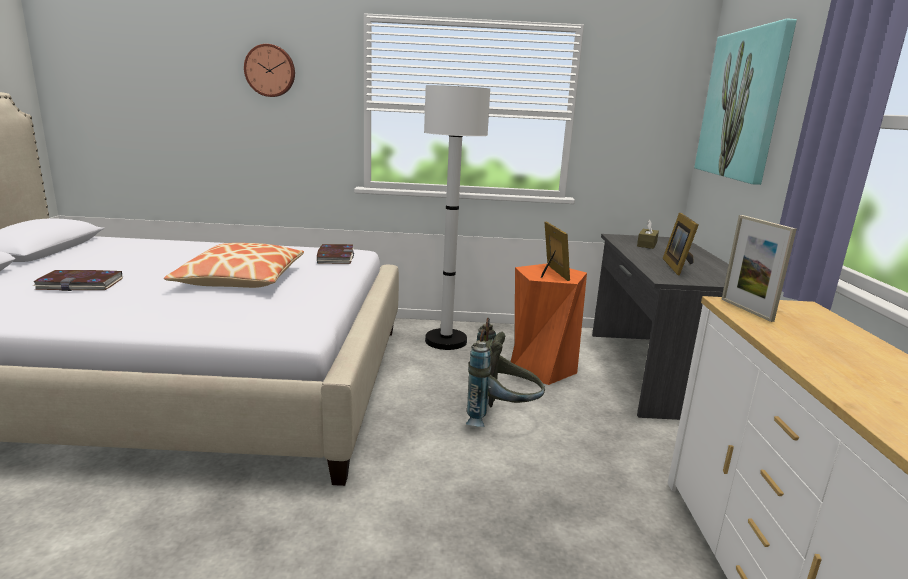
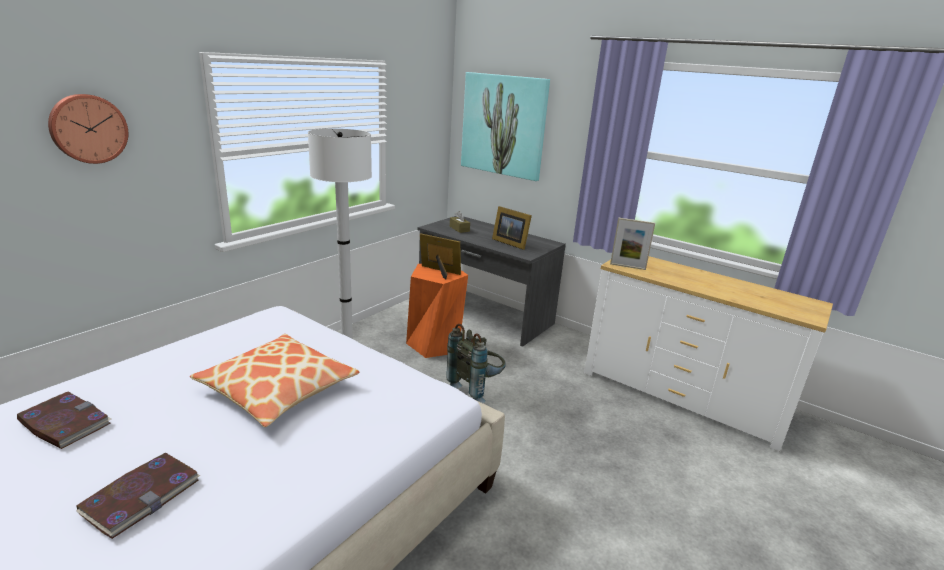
camera: 55 degrees left, 5 degrees up
book [317,244,354,264] -> book moved to [17,392,111,449]

